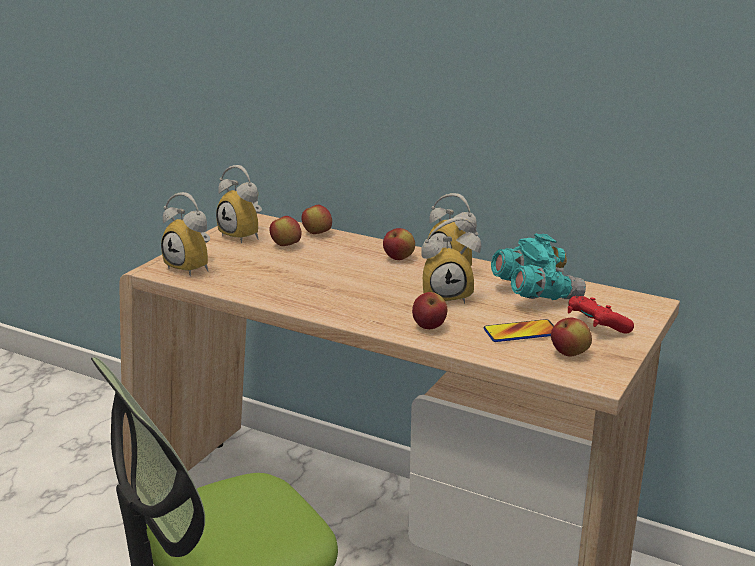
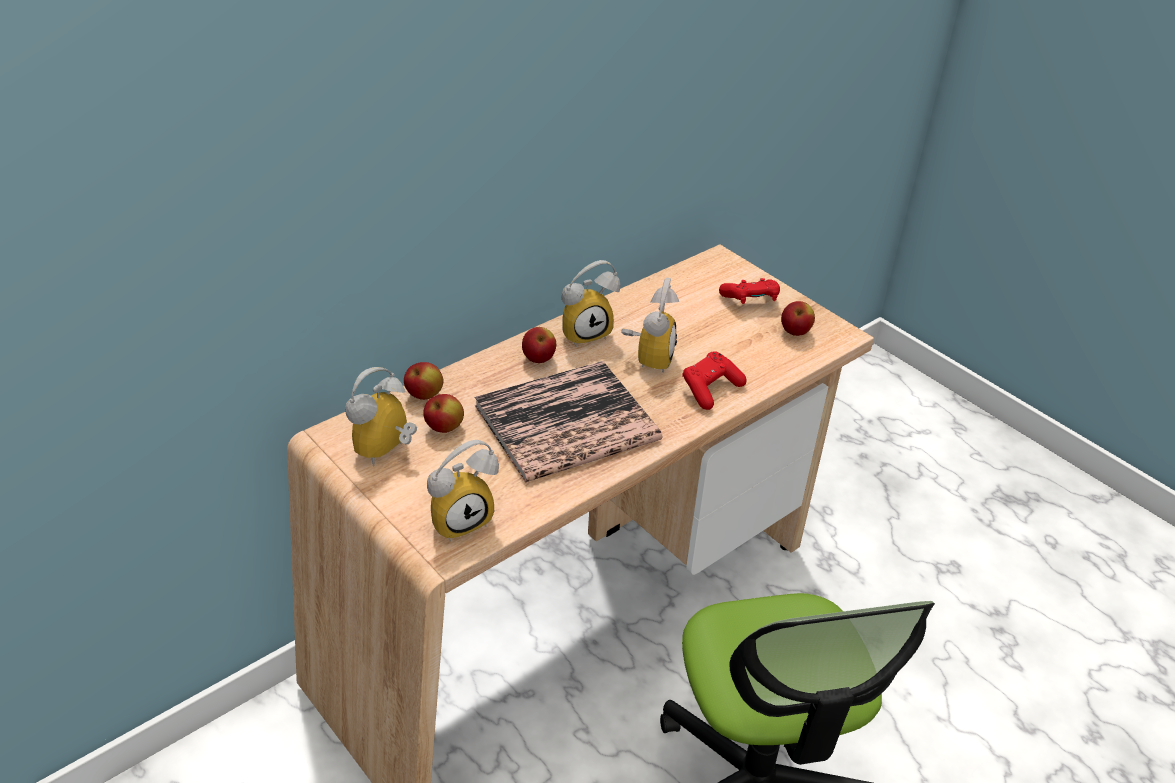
camera: 70 degrees left, 15 degrees up
alarm clock [216,165,262,243] -> alarm clock turned 150 degrees clockwise [345,367,417,467]
apple [412,292,447,329] -> red game controller [682,351,746,410]
phone [484,319,554,342] -> none
turquoise binoculars [491,233,586,300] -> none
none -> book [474,361,662,482]

